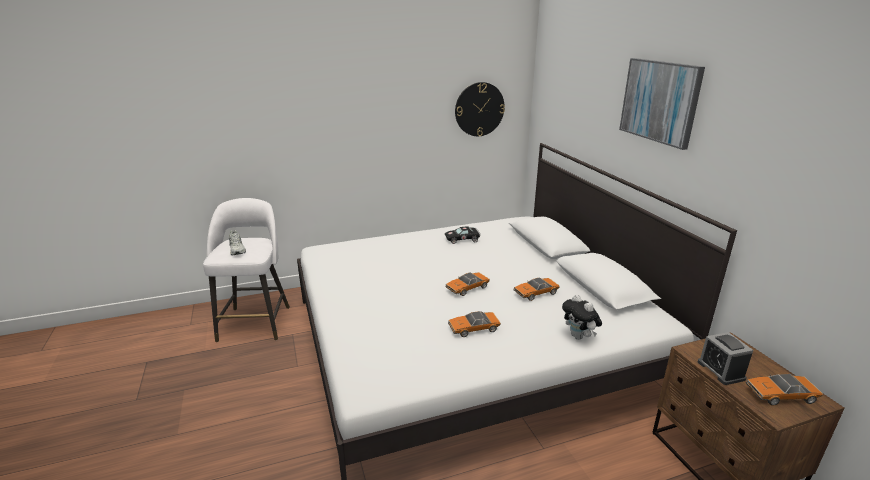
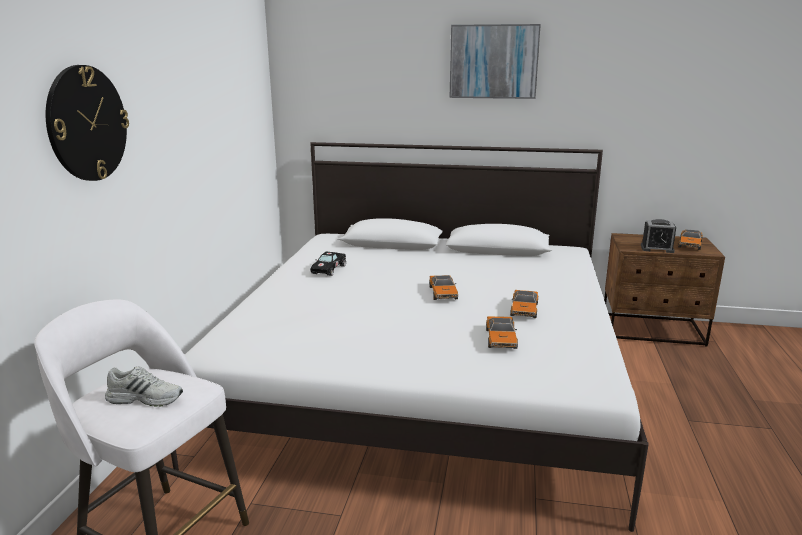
camera: 60 degrees left, 5 degrees down
wall clock [455,82,505,136] -> wall clock moved to [46,65,129,181]
toy car [514,277,560,301] -> toy car moved to [486,316,518,349]
plush toy [562,295,602,340] -> none

